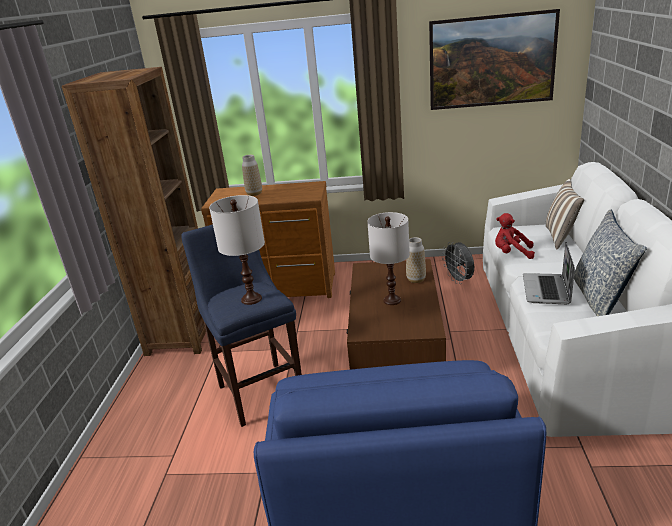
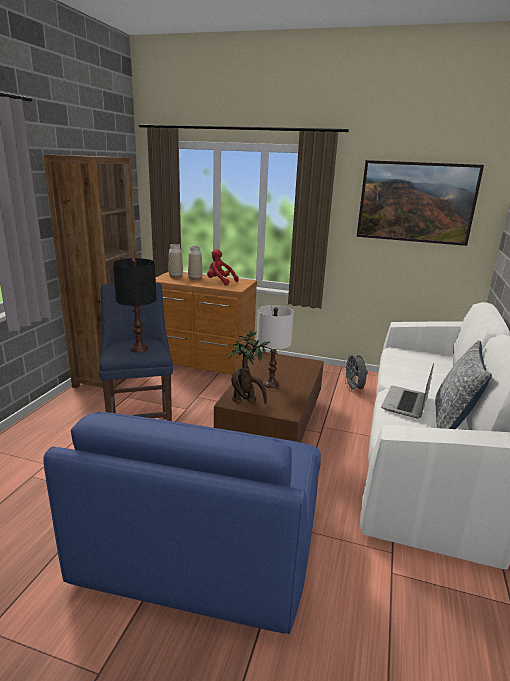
camera: 10 degrees right, 5 degrees down
white table lamp [209,195,265,305] -> black table lamp [113,258,157,352]
vase [406,237,426,283] -> vase moved to [169,244,183,278]
red plush toy [495,213,535,259] -> red plush toy moved to [207,249,239,285]
pillow [546,179,584,250] -> none
none -> potted plant [228,329,278,404]

